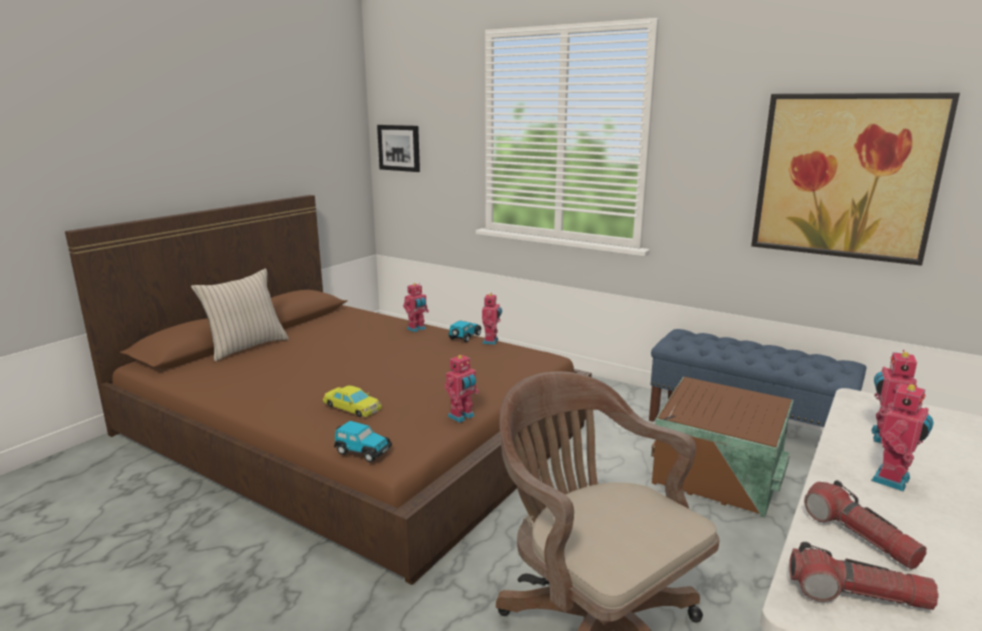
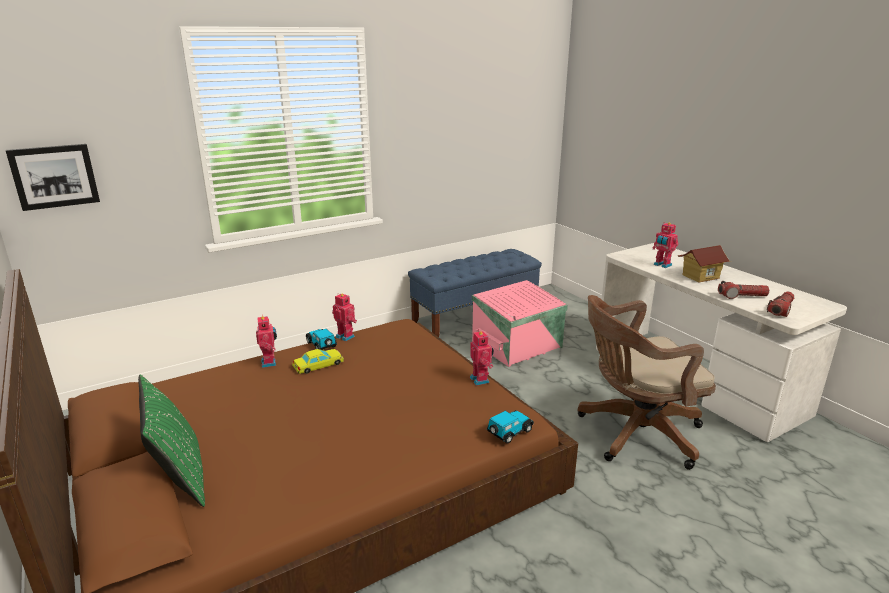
camera: 65 degrees left, 5 degrees up
beige pillow [191,269,289,362] -> green pillow [138,375,205,507]
yellow toy car [323,385,382,417] -> yellow toy car moved to [292,349,344,374]
brown storage box [651,377,793,517] -> pink storage box [472,280,568,367]
picture [751,93,960,266] -> none
toy robot [871,382,934,491] -> toy house [678,245,730,283]

